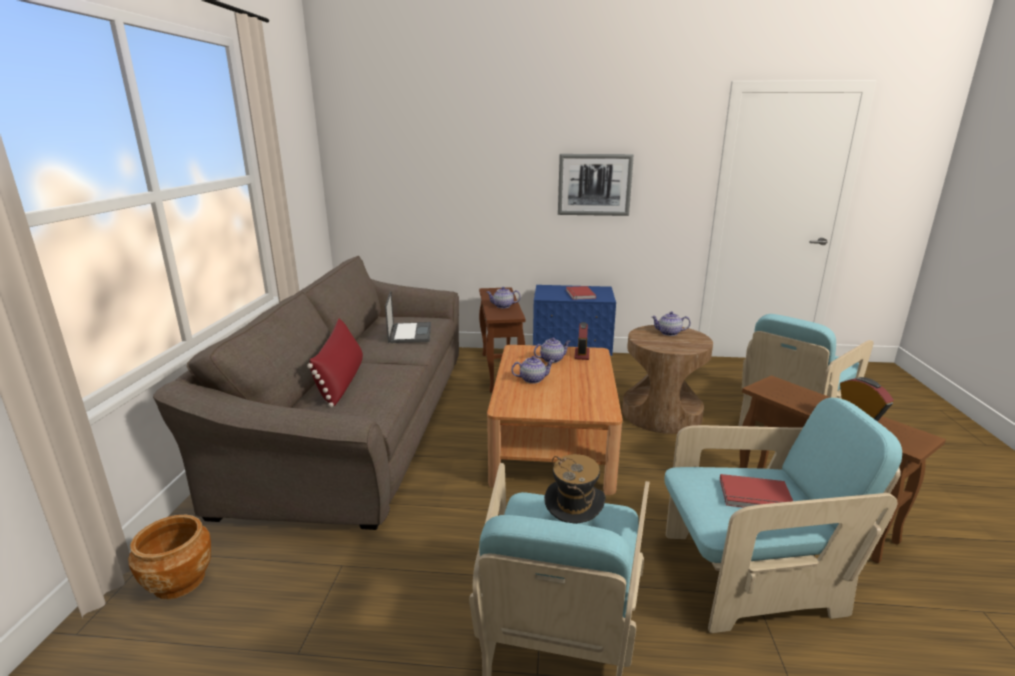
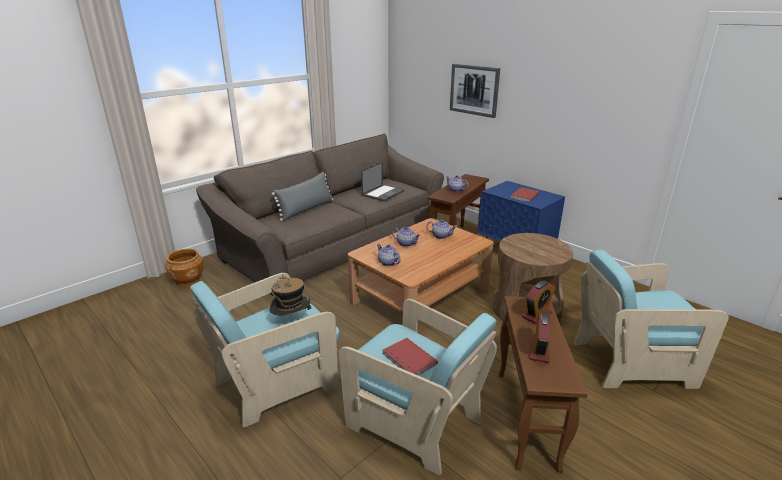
camera: 40 degrees right, 5 degrees up
red pillow [307,319,363,408] -> grey pillow [272,172,333,221]
picture [558,154,634,216] -> picture moved to [450,64,500,118]
alarm clock [574,322,589,360] -> alarm clock moved to [522,280,556,324]
teapot [651,311,691,336] -> teapot moved to [377,244,401,266]

